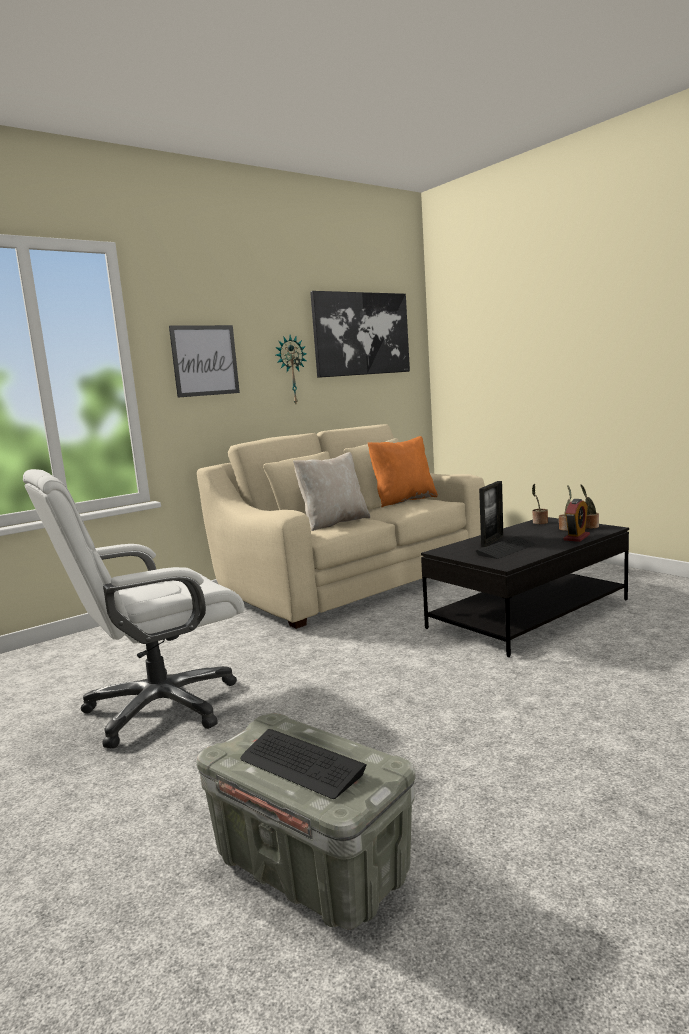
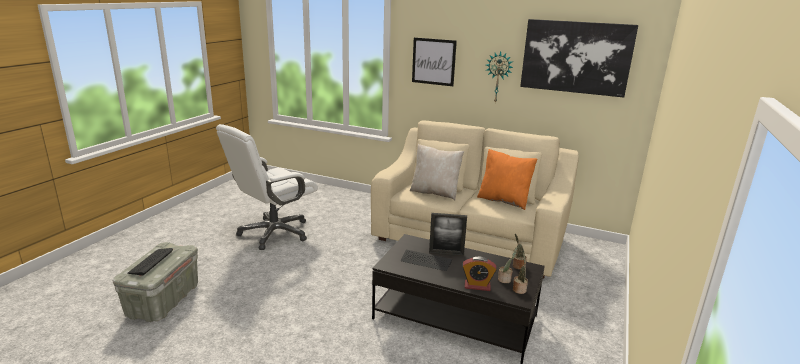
camera: 60 degrees right, 10 degrees up
white office chair [23,469,245,748] -> white office chair turned 75 degrees counterclockwise [216,124,318,250]

